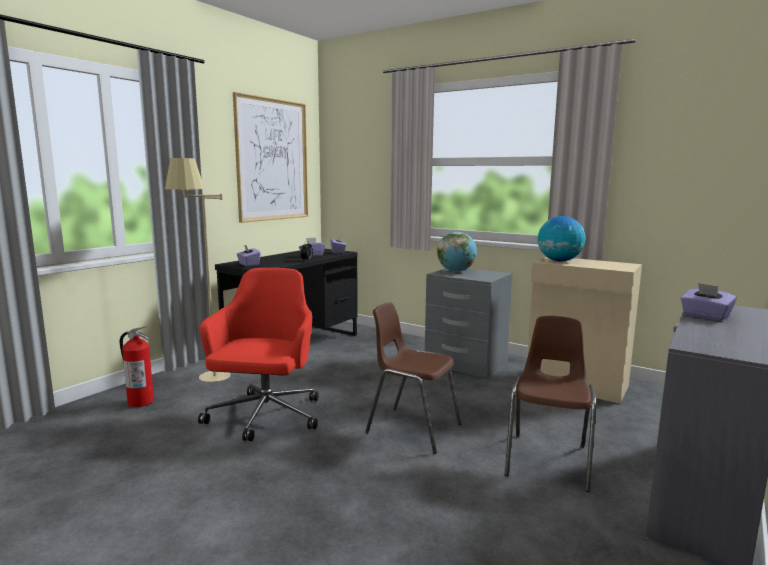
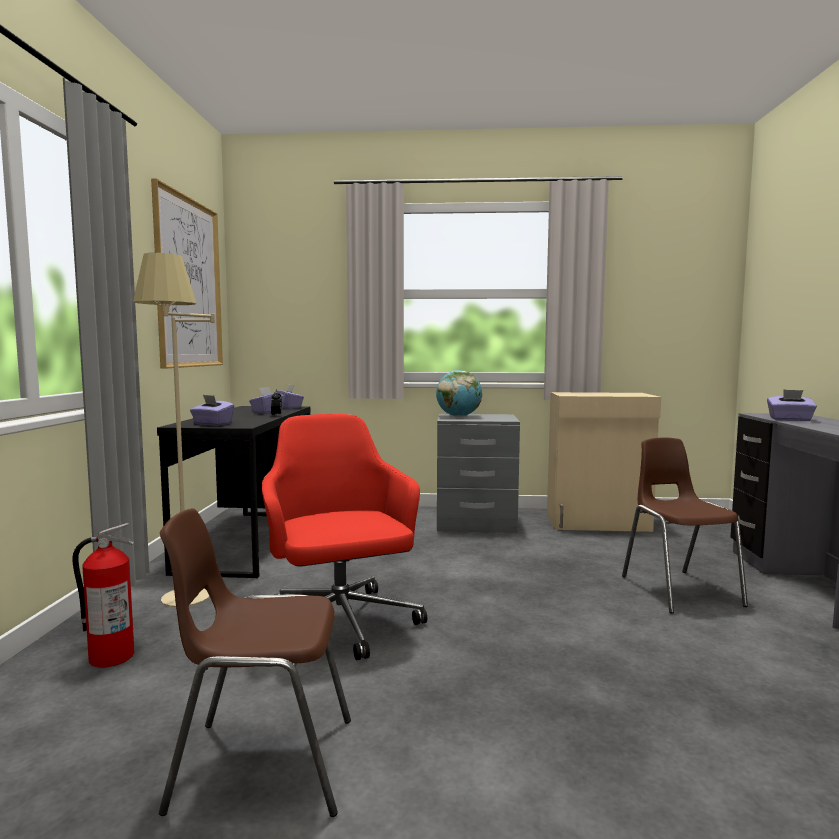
camera: 30 degrees left, 5 degrees down
brown chair [365,302,461,454] -> brown chair moved to [159,508,351,817]
globe [538,216,585,261] -> none

